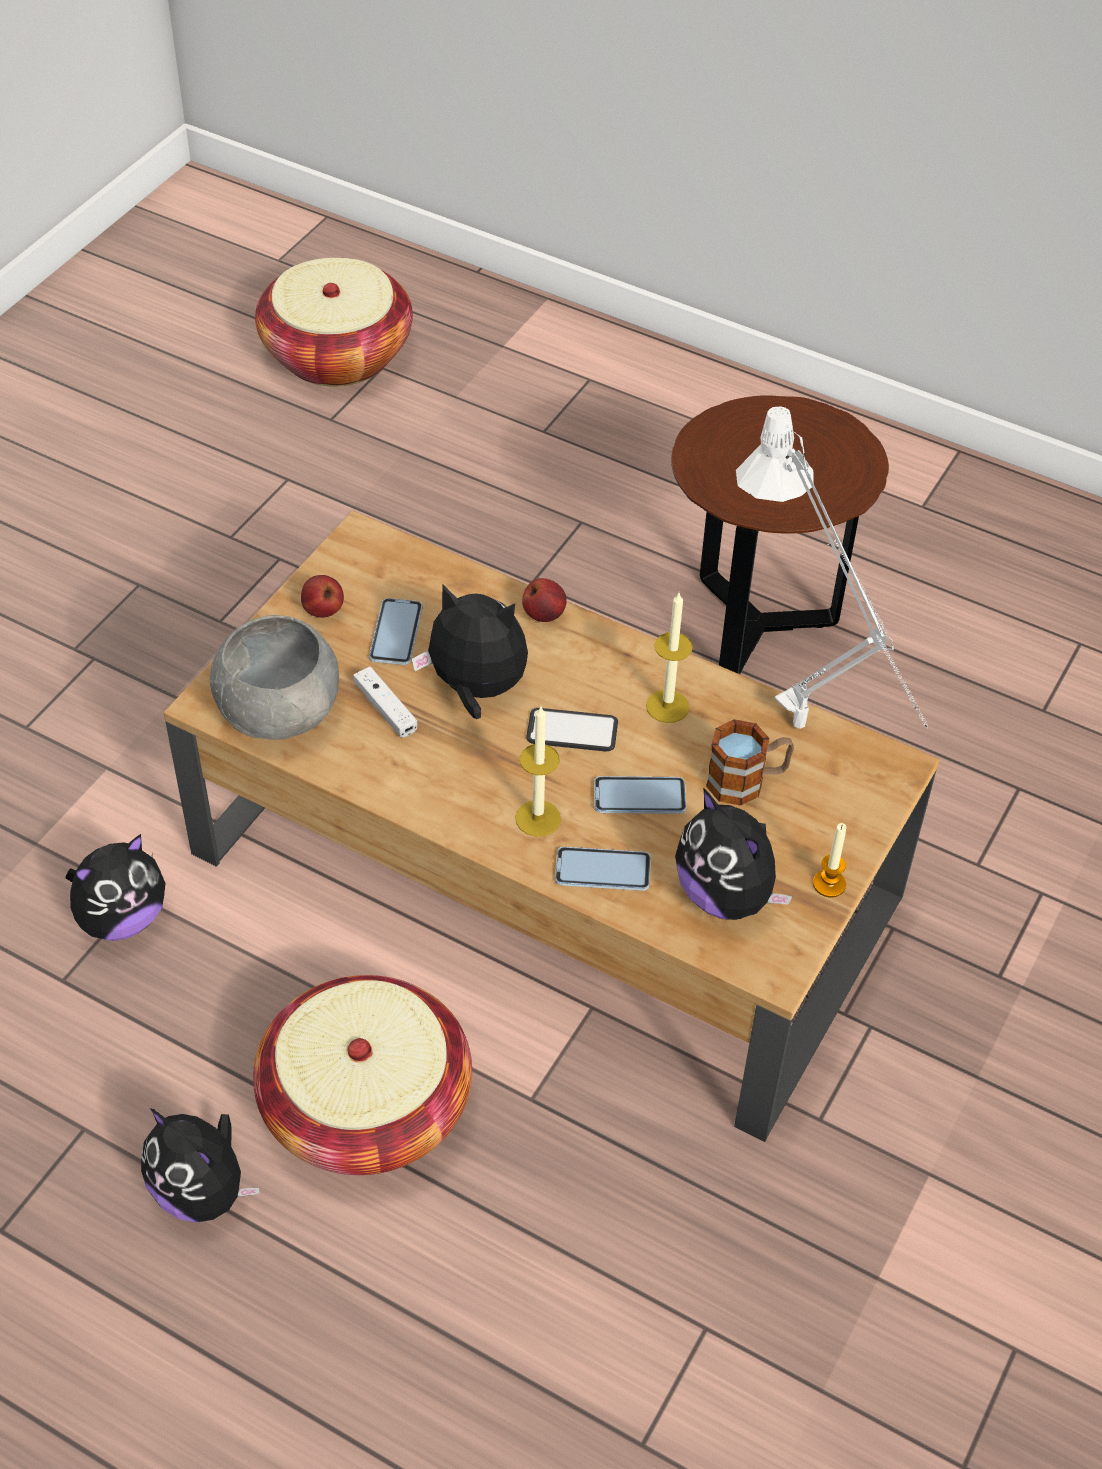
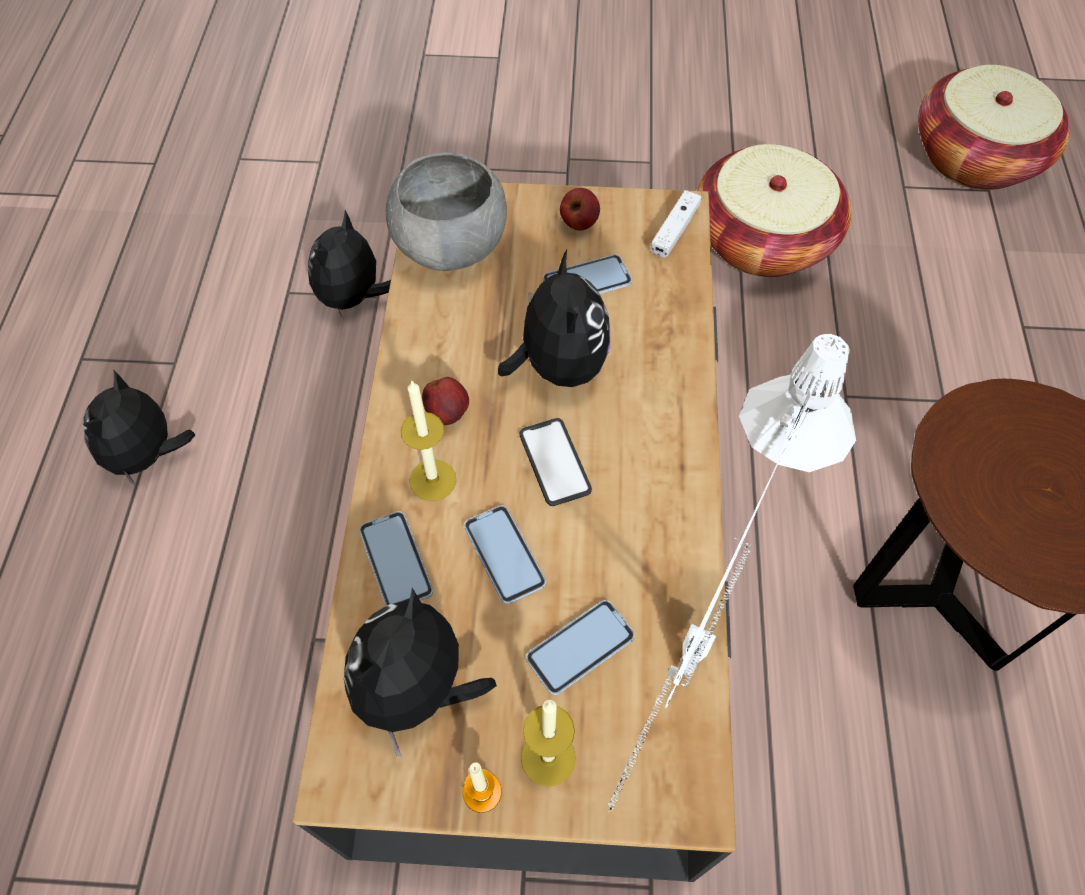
camera: 65 degrees right, 10 degrees up
plush toy [66,834,165,941] -> plush toy turned 90 degrees clockwise [308,210,391,318]
basket [253,975,472,1175] -> basket moved to [697,144,851,277]
white game controller [353,667,417,738] -> white game controller moved to [651,190,701,258]
apple [522,578,567,622] -> apple moved to [422,377,469,425]
candle [646,593,693,723] -> candle moved to [521,700,576,787]
mug [706,719,794,806] -> phone [526,600,635,695]

